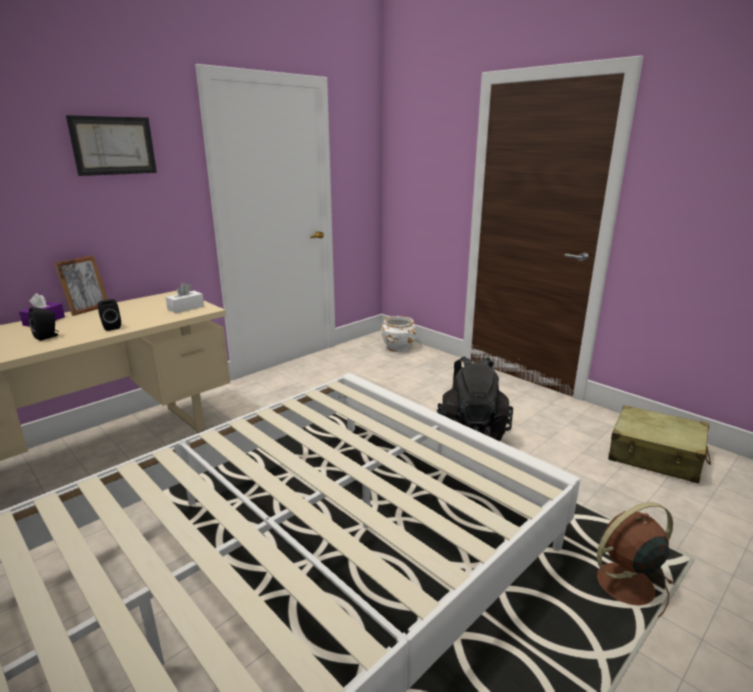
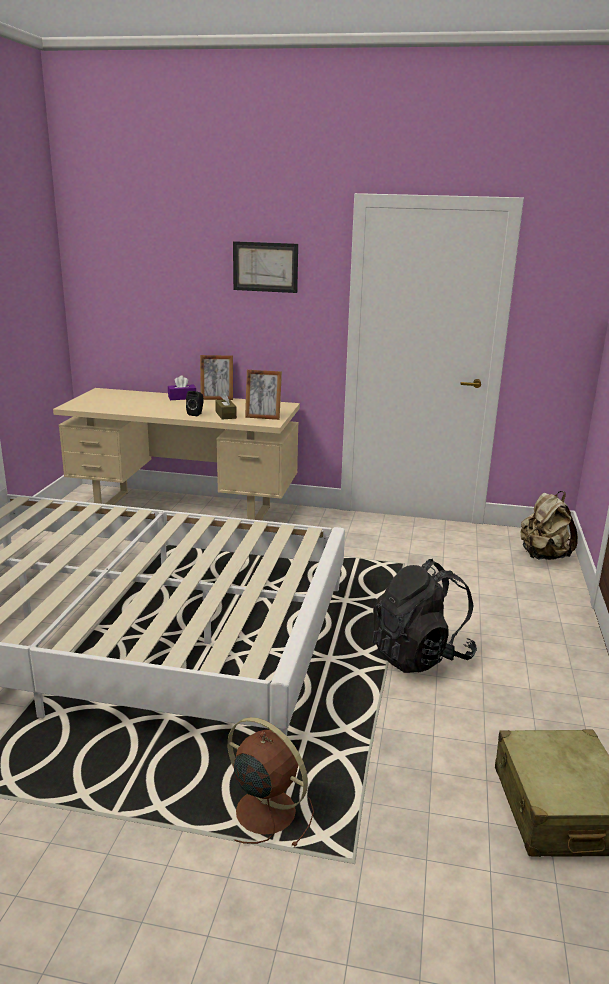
camera: 55 degrees right, 0 degrees up
black speaker [29,307,59,341] -> none
white tissue box [166,282,204,313] -> picture frame [245,370,282,420]
white planter [381,316,416,352] -> beige backpack [521,491,578,560]
none -> brown tissue box [215,391,237,420]

